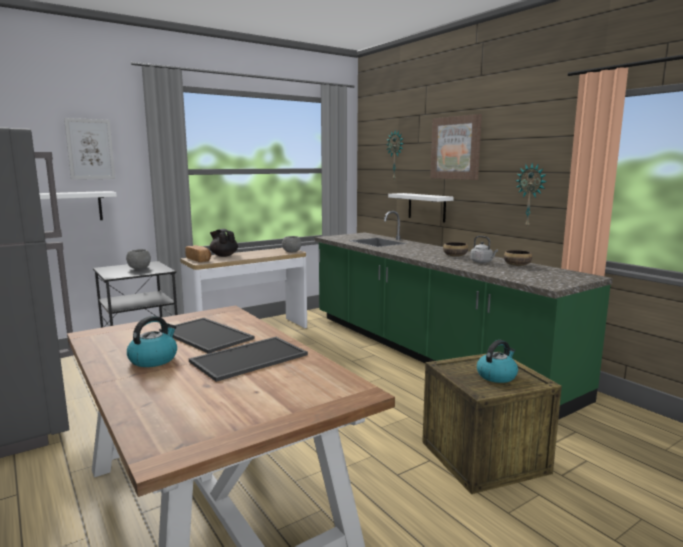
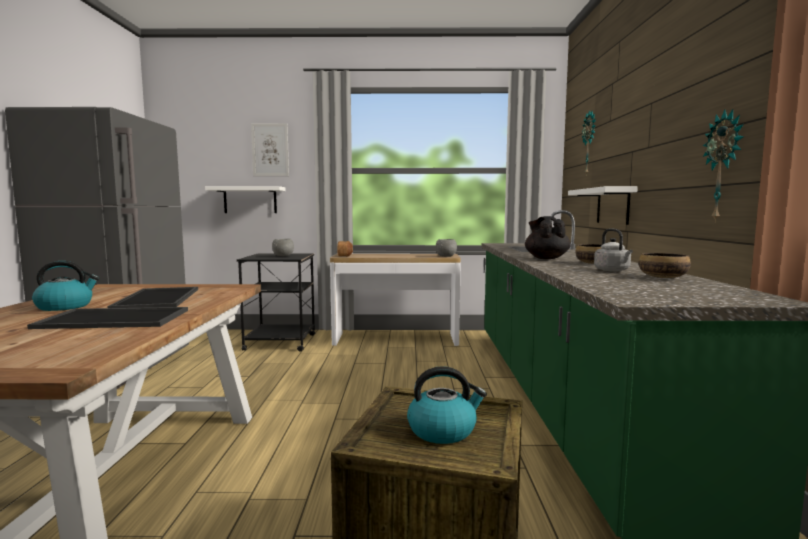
camera: 35 degrees right, 5 degrees down
black teapot [209,229,238,257] -> black teapot moved to [525,216,571,259]
picture [430,114,482,180] -> none

